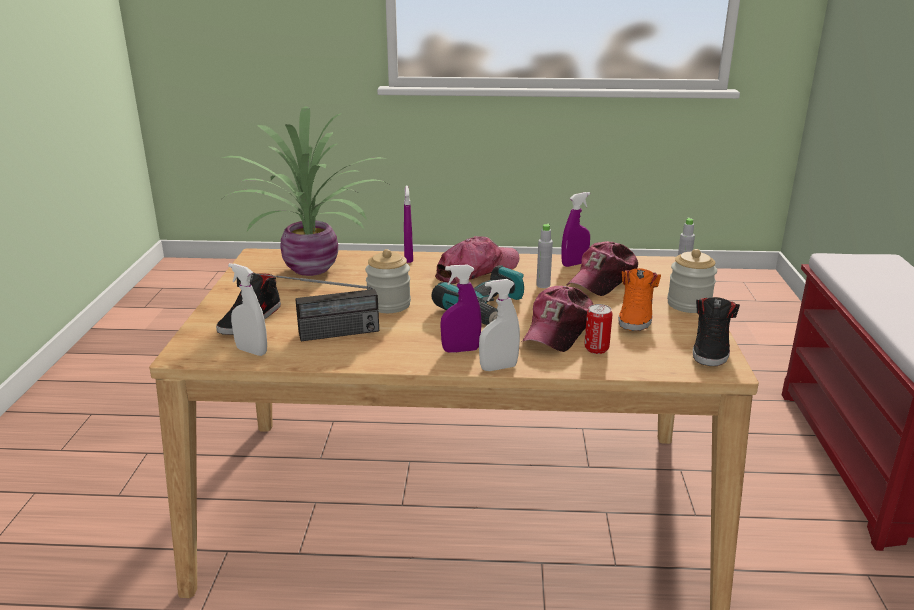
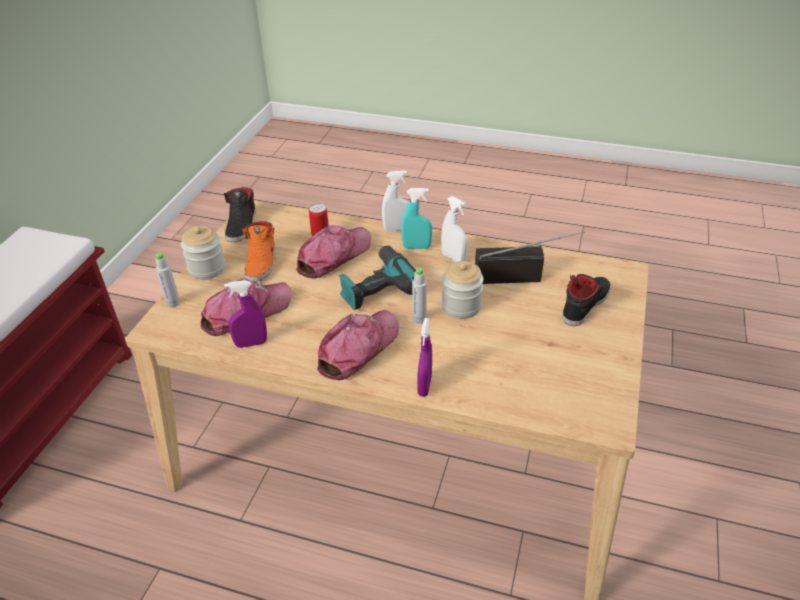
camera: 165 degrees left, 15 degrees up
potted plant [222,106,387,276] -> none
white spray bottle [228,263,267,356] -> white spray bottle moved to [441,196,467,262]
cap [435,236,519,284] -> cap turned 150 degrees clockwise [317,310,399,380]
purple spray bottle [440,264,482,353] -> turquoise spray bottle [401,188,432,249]
grey bottle [536,224,553,288] -> grey bottle moved to [412,267,427,324]
orange shoe [618,268,661,331] -> orange shoe turned 150 degrees clockwise [242,221,275,282]
black shoe [693,297,740,366] -> black shoe turned 150 degrees clockwise [224,187,256,242]

